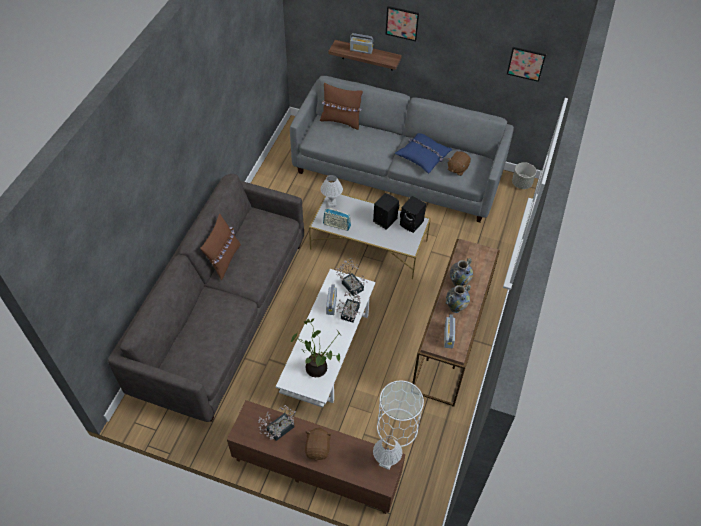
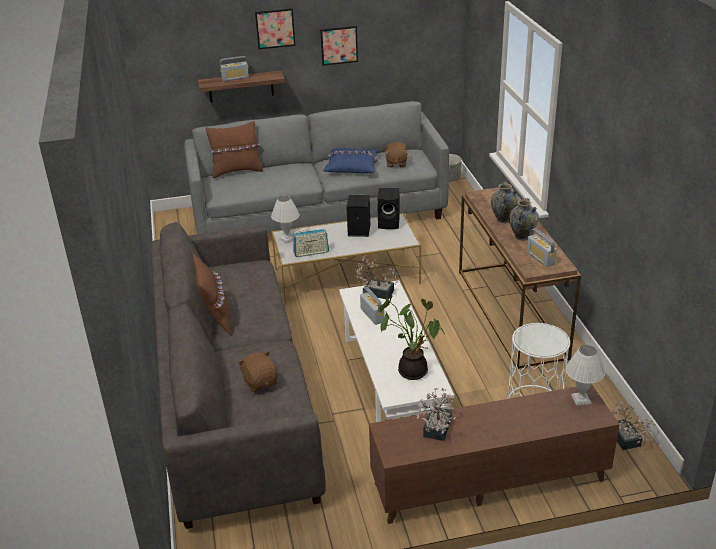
camera: 30 degrees left, 20 degrees down
brown plush toy [305,427,332,461] -> brown plush toy moved to [238,351,278,392]
potted plant [336,290,361,322] -> potted plant moved to [611,402,656,450]
picture [507,47,546,82] -> picture moved to [320,26,358,66]

